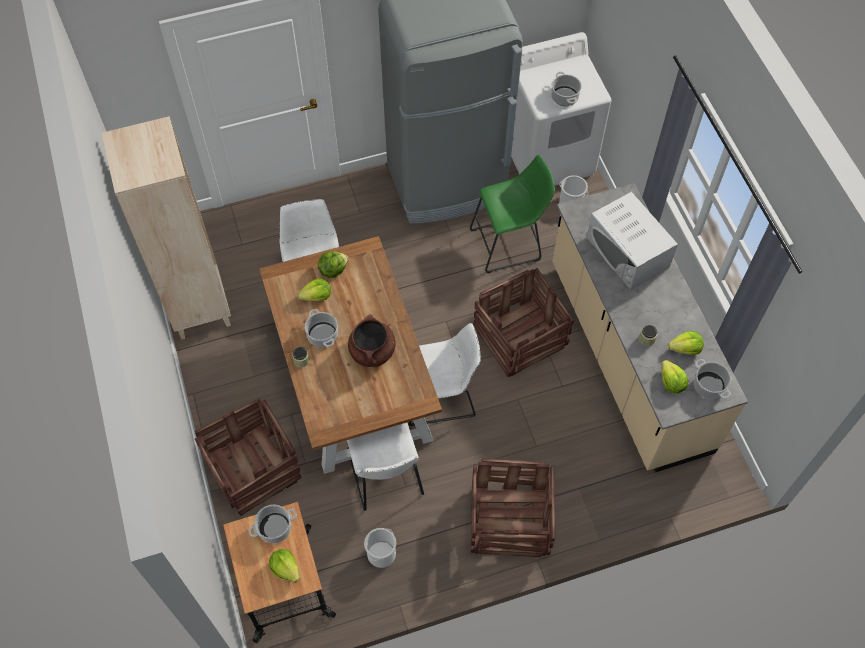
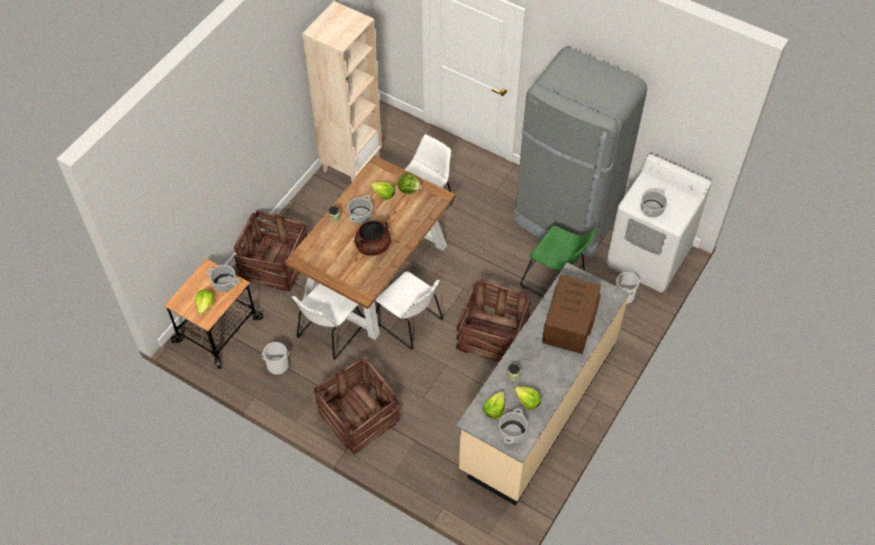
camera: 50 degrees right, 5 degrees down
white microwave [587,192,678,289] -> brown microwave [542,275,601,354]

